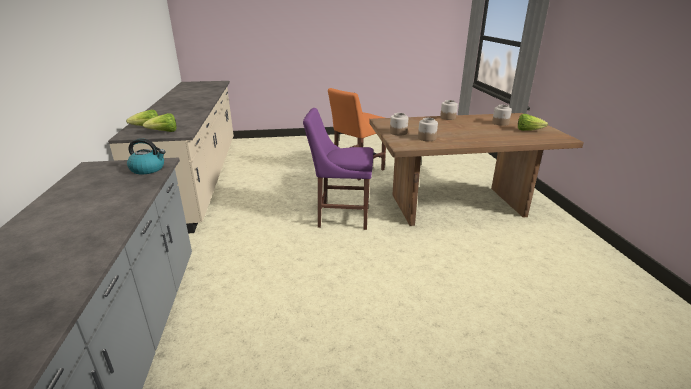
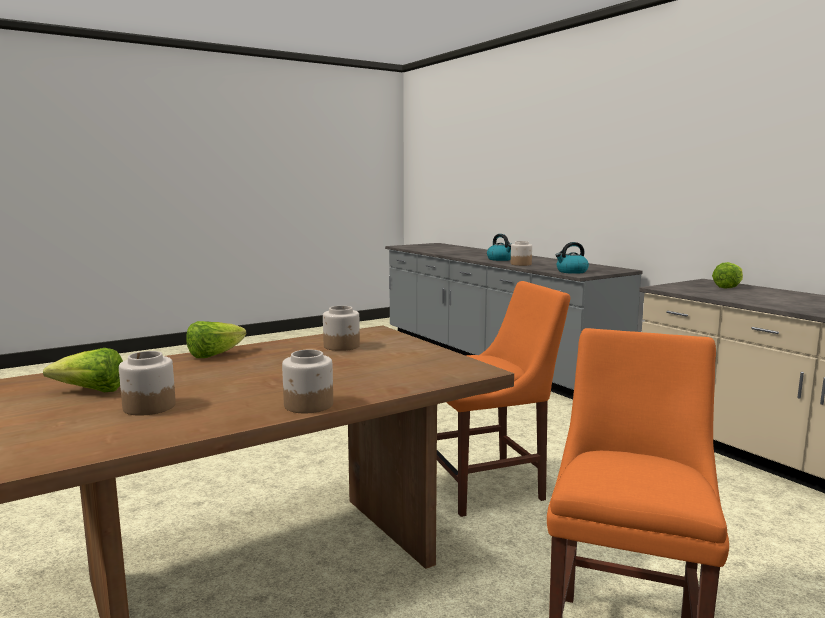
camera: 155 degrees right, 15 degrees down
lettuce [143,113,176,132] -> lettuce moved to [186,321,247,358]
purple chair [303,108,374,230] -> orange chair [437,281,570,517]
jar [390,113,408,135] -> jar moved to [511,241,532,266]
none -> kettle [487,234,512,261]

